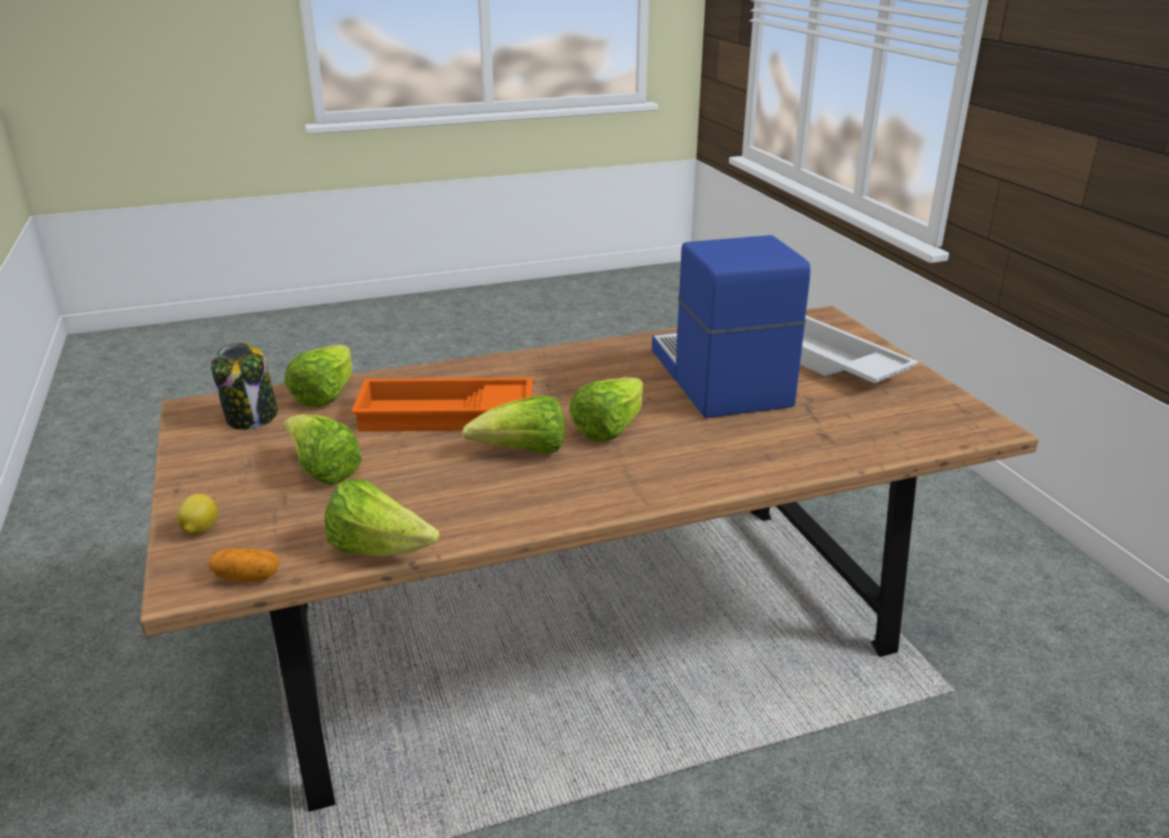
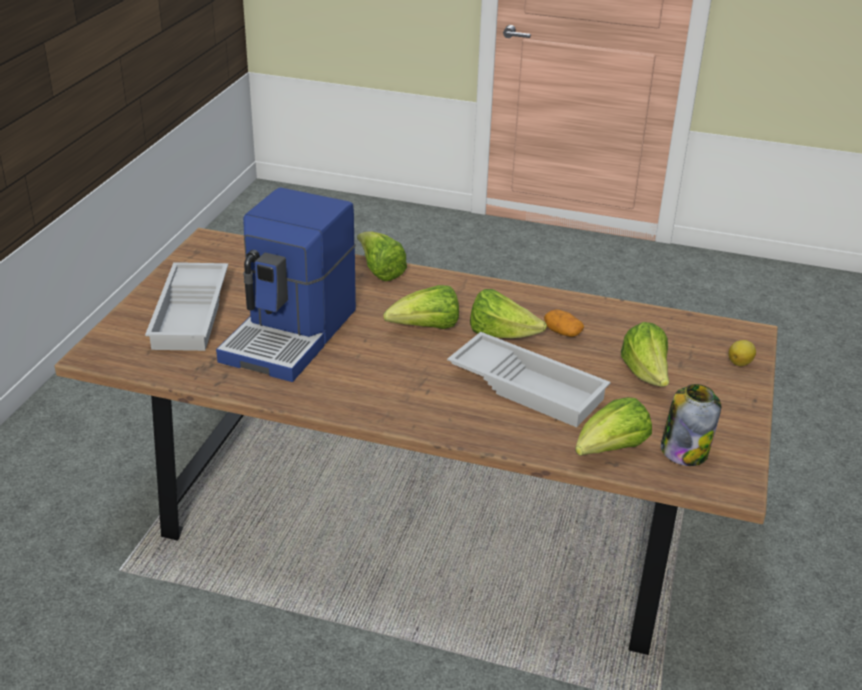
camera: 145 degrees left, 5 degrees up
potato [208,548,280,582] -> potato moved to [544,309,584,337]
lettuce [324,479,440,556] -> lettuce moved to [357,232,407,281]
orange tray [351,378,533,432] -> white tray [447,332,610,427]

